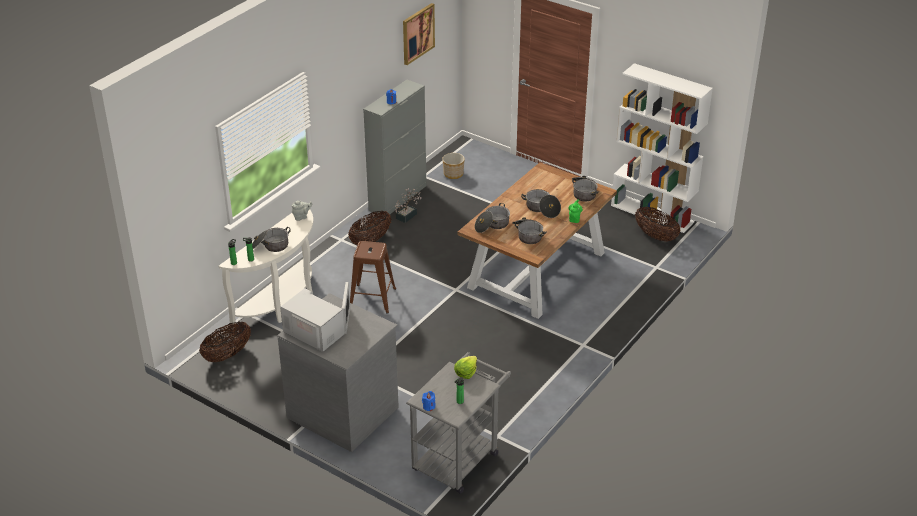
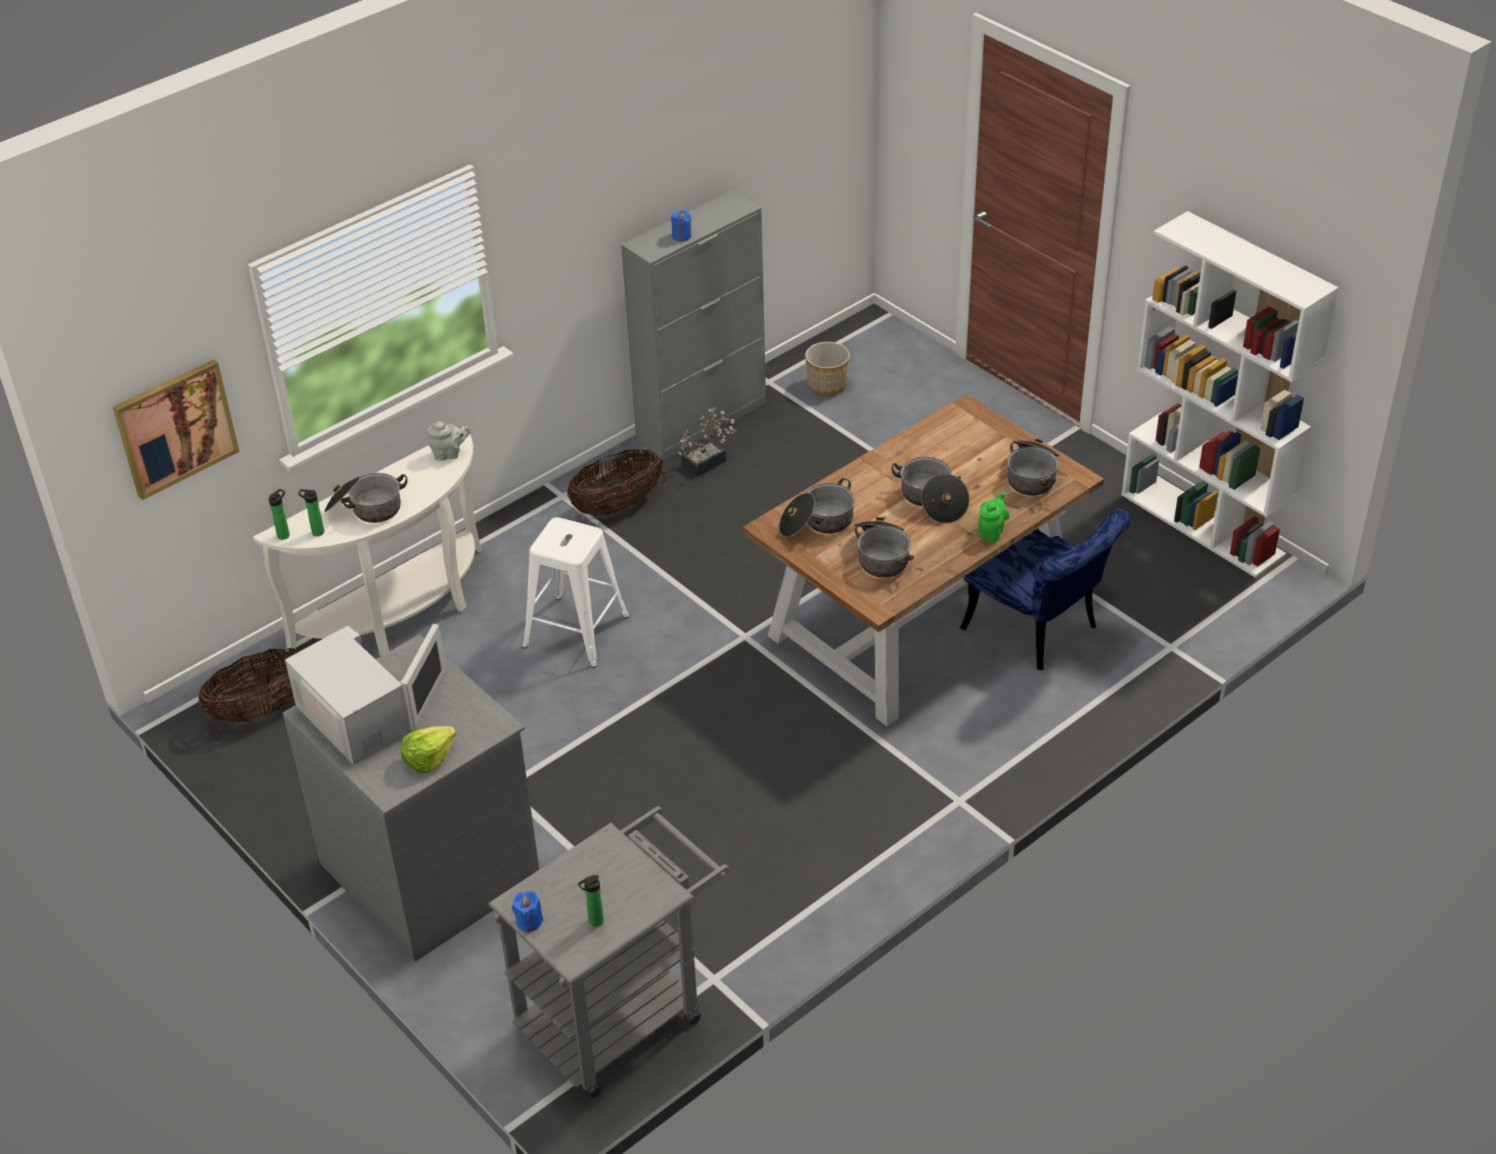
camera: 15 degrees right, 5 degrees up
brown stool [350,241,396,314] -> white stool [522,517,629,668]
picture [403,3,435,65] -> picture moved to [113,359,239,500]
lettuce [454,356,477,379] -> lettuce moved to [400,726,456,773]
basket [635,207,680,242] -> none
none -> blue chair [960,508,1130,670]

